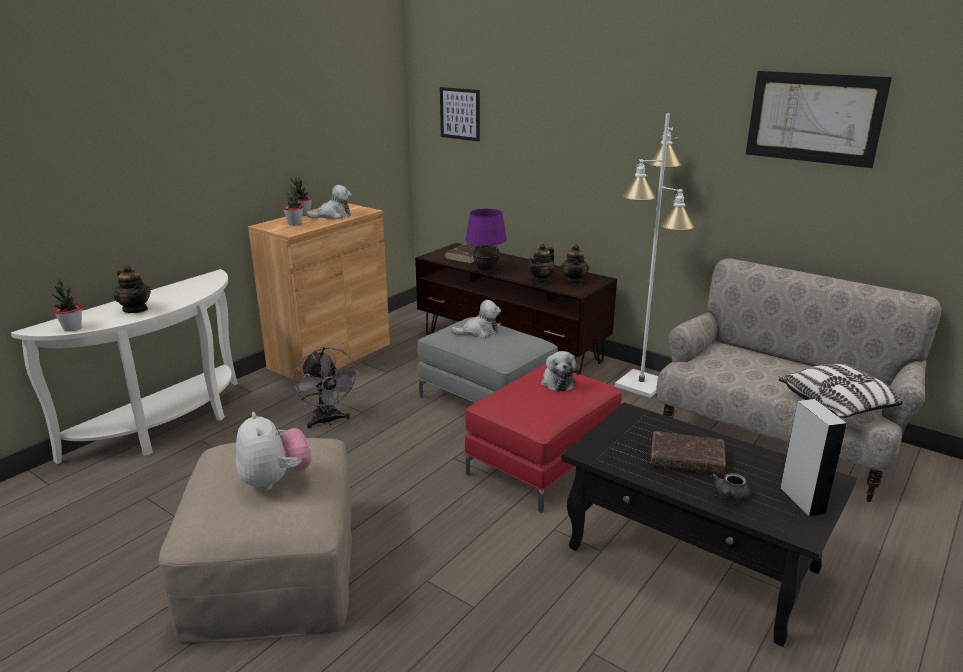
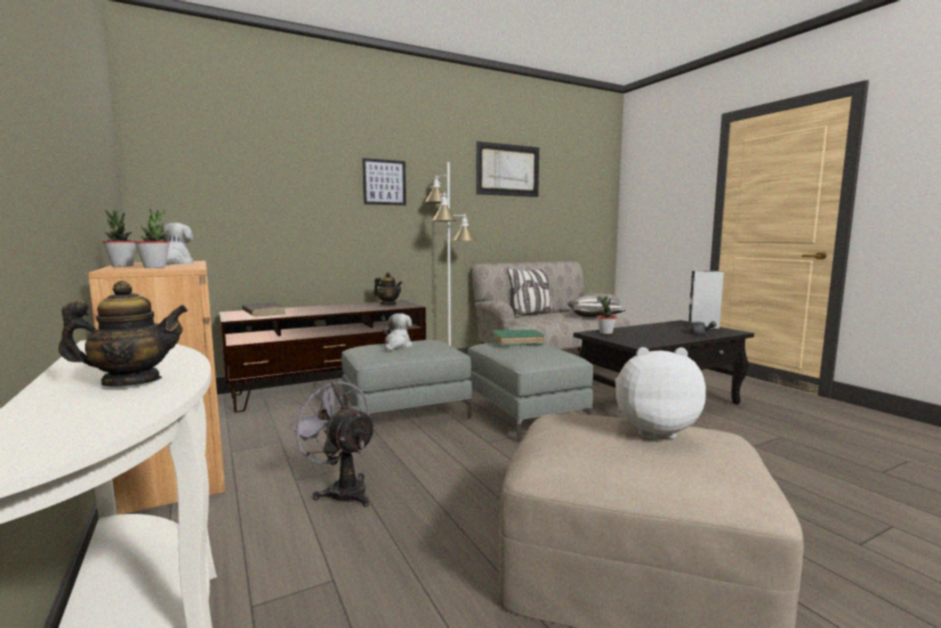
camera: 65 degrees left, 15 degrees down
potted plant [52,279,82,332] -> potted plant moved to [597,296,617,334]
grey fan [293,347,360,429] -> grey fan turned 135 degrees counterclockwise [287,379,376,507]
picture [440,87,480,142] -> picture moved to [362,158,406,206]
purple table lamp [465,209,507,271] -> none
red ottoman [465,364,622,513] -> grey ottoman [468,343,593,443]
teapot [529,244,555,283] -> none
plush toy [541,351,580,392] -> green book [492,329,545,346]
brown book [651,431,726,474] -> none
none -> pillow [507,268,555,317]

